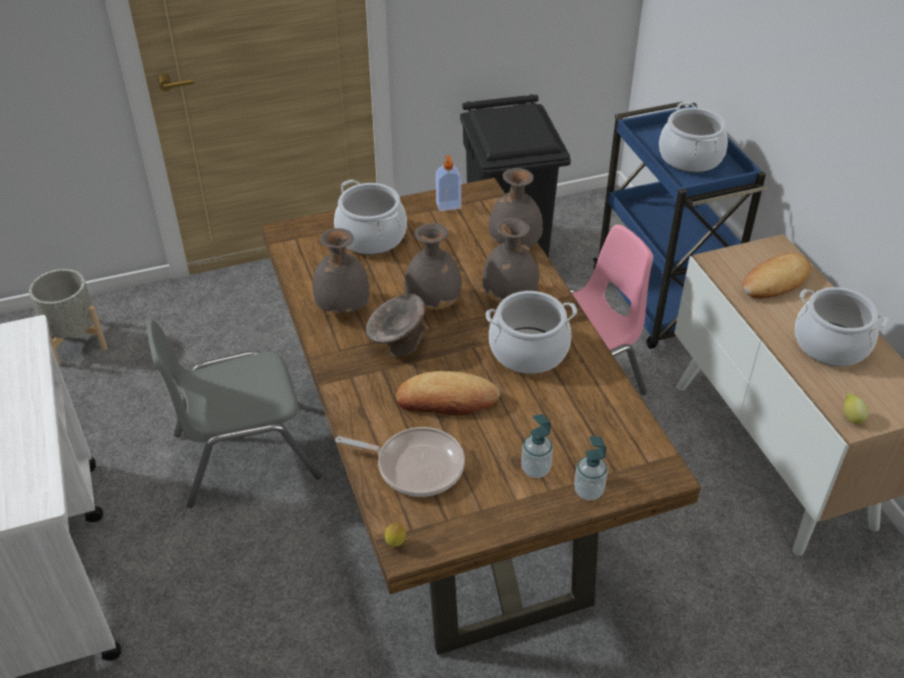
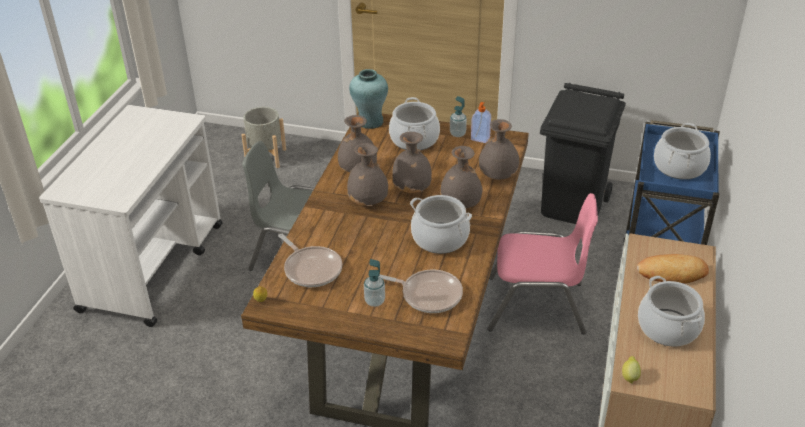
camera: 35 degrees right, 5 degrees down
grey bowl [366,294,427,357] -> grey vase [347,143,388,206]
bread [396,371,500,415] -> none
soap dispenser [574,436,608,500] -> soap dispenser moved to [450,96,467,137]
none -> turquoise vase [349,69,388,129]
none -> frying pan [379,270,463,313]

